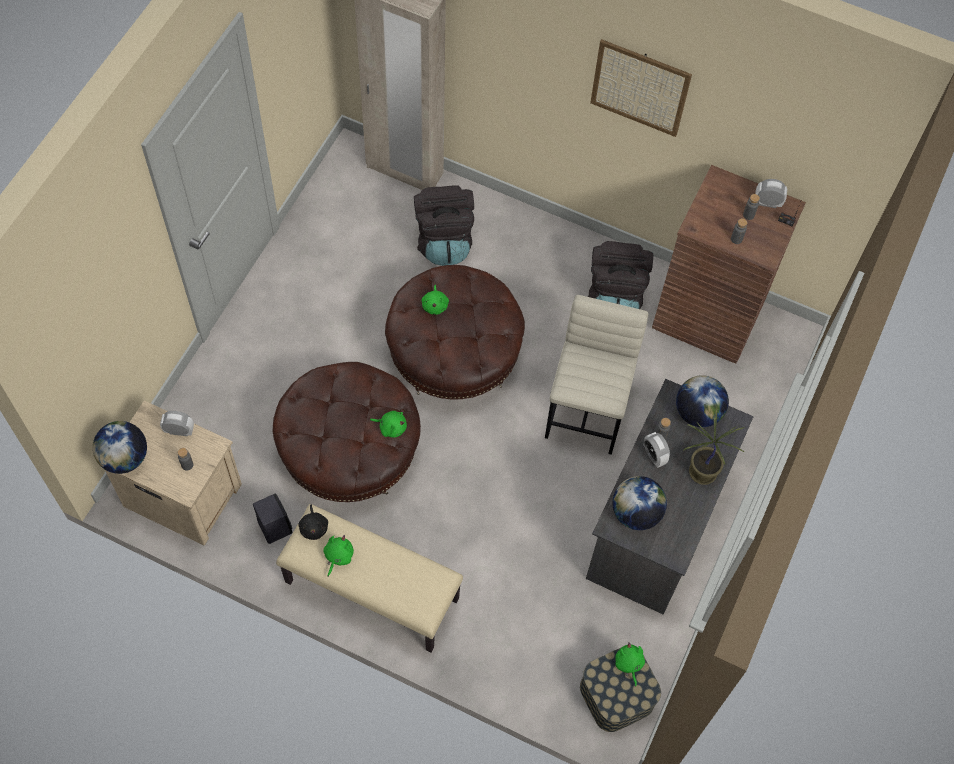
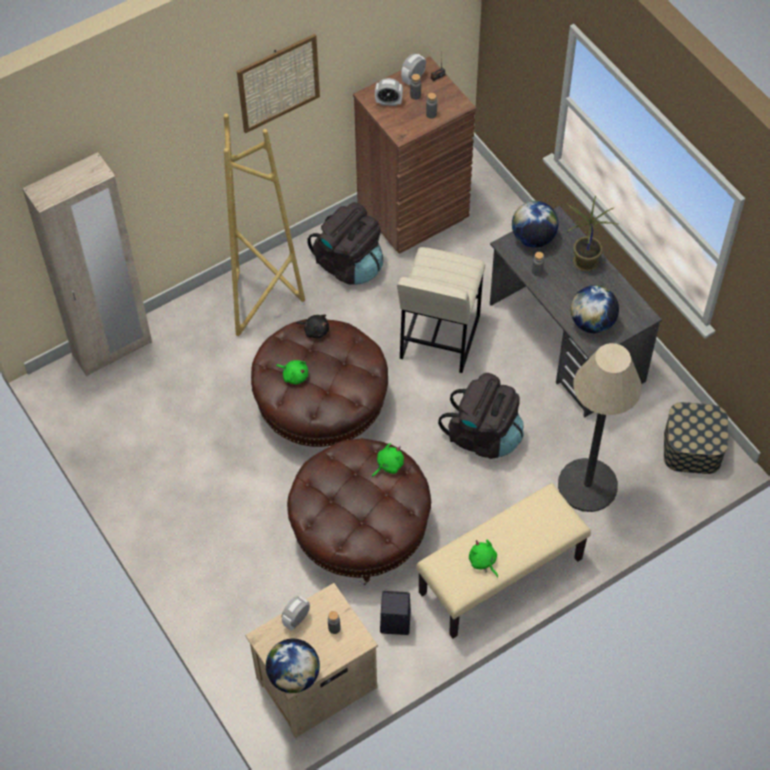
camera: 55 degrees left, 5 degrees down
black plush toy [298,504,328,540] -> black plush toy moved to [296,315,329,338]
black backpack [414,185,474,266] -> black backpack moved to [438,373,524,459]
beige chair [545,295,648,455] -> beige chair turned 120 degrees counterclockwise [397,247,485,373]
green plush toy [615,642,645,686] -> none
alarm clock [644,432,670,468] -> alarm clock moved to [375,78,403,106]
none -> yellow clothes rack [224,113,305,336]
none -> floor lamp [558,343,642,512]

